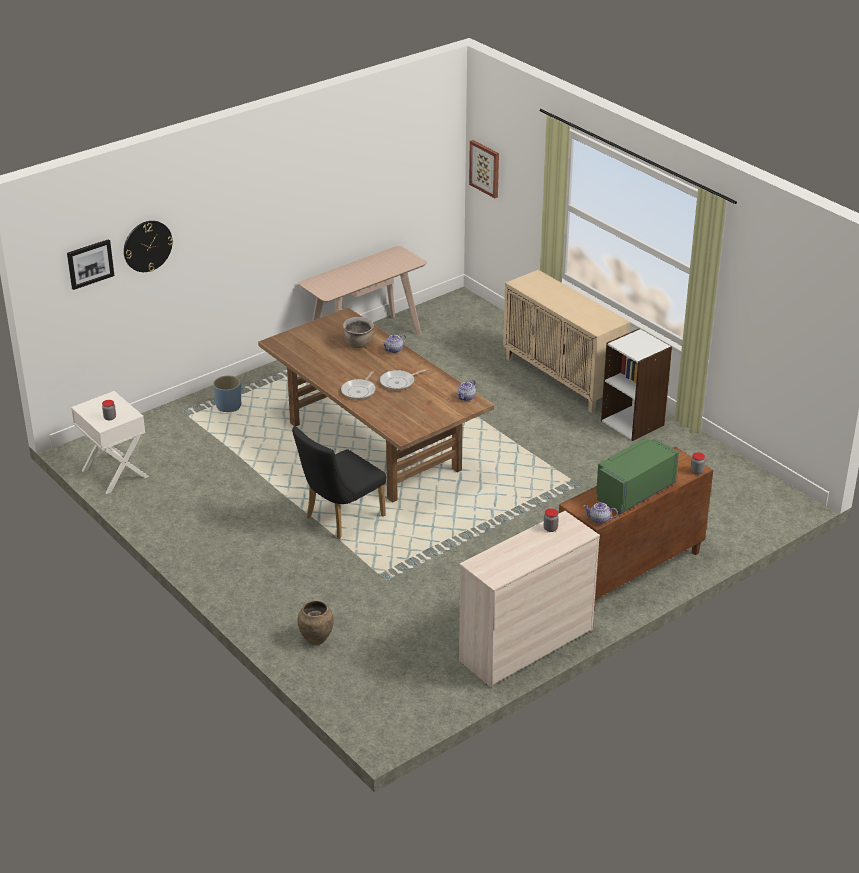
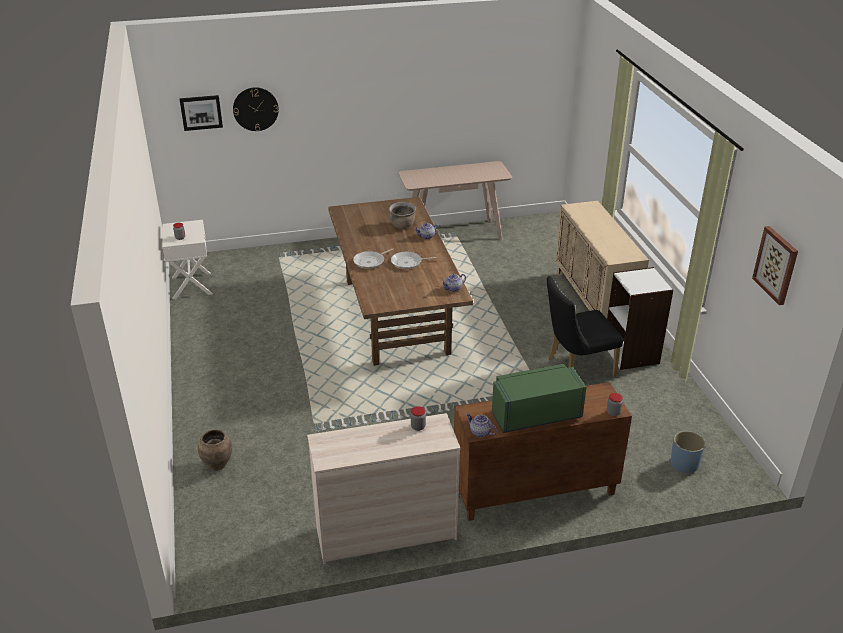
camera: 25 degrees right, 0 degrees up
blue planter [213,375,241,412] -> blue planter moved to [670,431,705,473]
black chair [292,427,386,539] -> black chair moved to [547,276,623,376]
picture [469,140,499,198] -> picture moved to [752,226,798,305]

